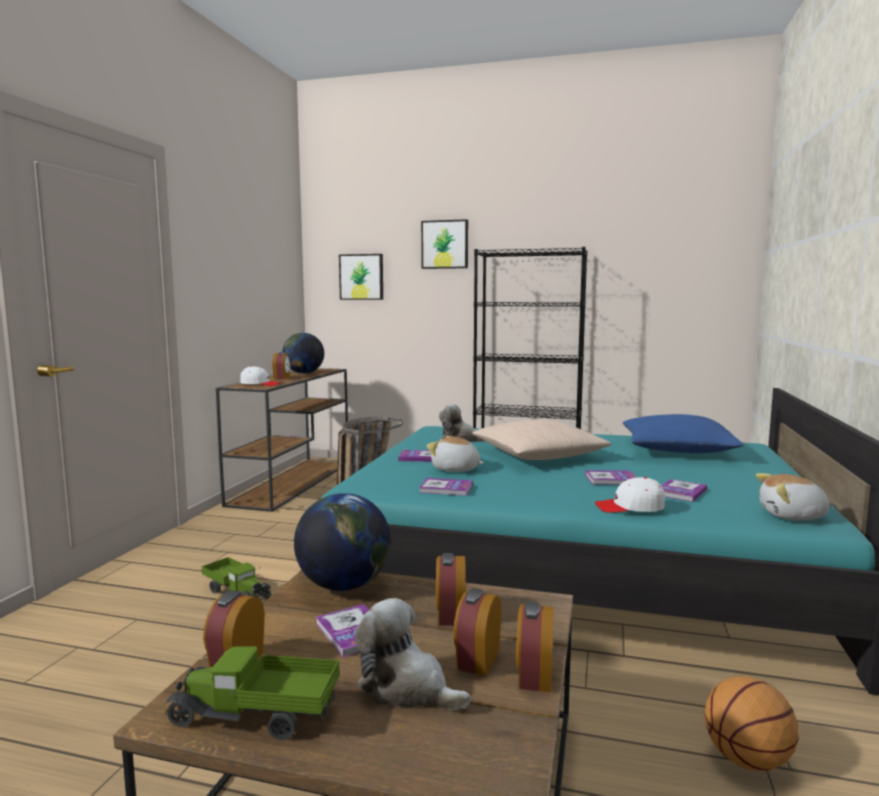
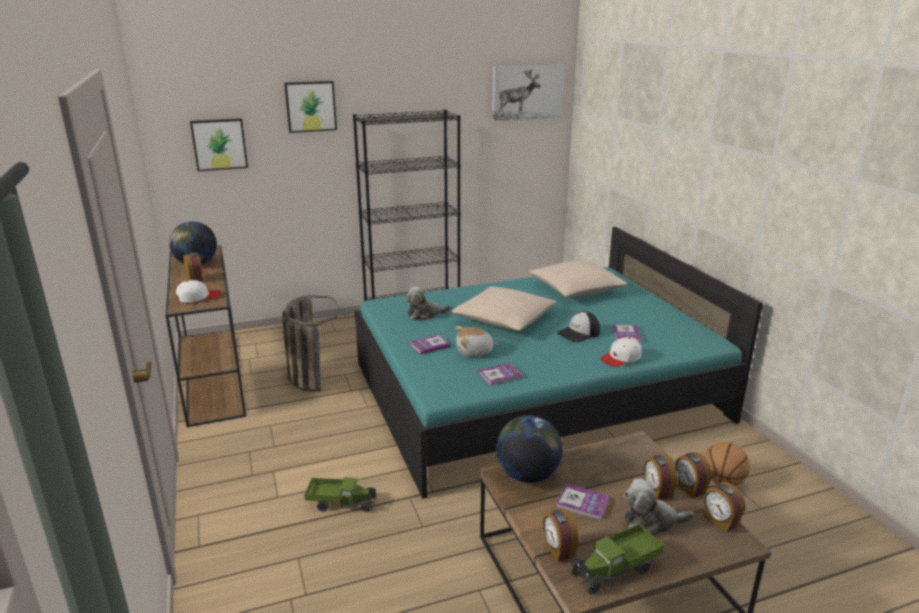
camera: 35 degrees left, 15 degrees up
alarm clock [436,553,466,626] -> alarm clock moved to [703,482,746,533]
book [585,470,637,485] -> cap [557,311,600,342]
blue pillow [623,414,744,453] -> beige pillow [529,260,628,297]
plush toy [756,473,835,520] -> none
none -> picture [492,65,564,121]

